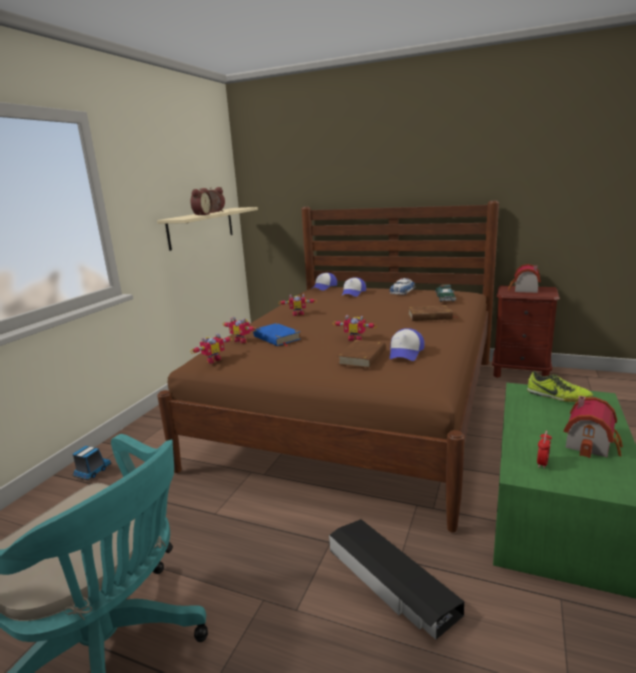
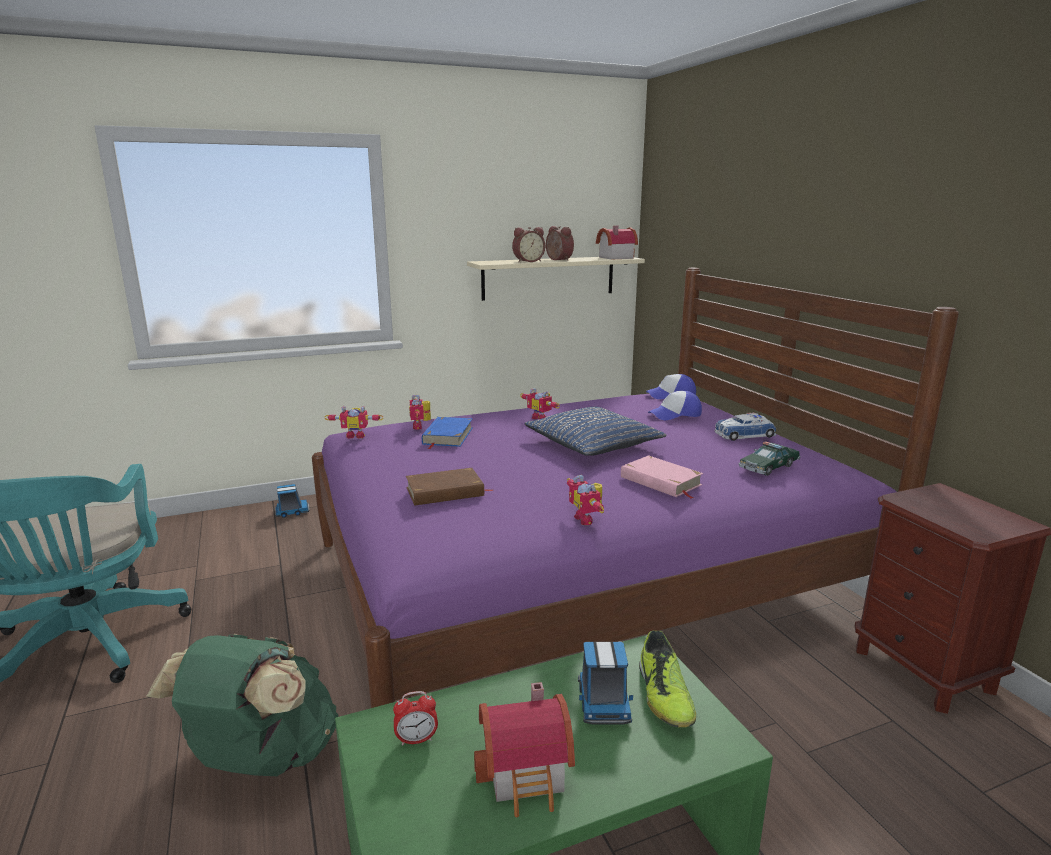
camera: 45 degrees right, 0 degrees up
brown bed [157,201,499,533] -> purple bed [312,268,959,708]
black storage box [329,519,465,640] -> green backpack [146,634,338,776]
toy robot [332,315,378,341] -> toy robot moved to [567,475,604,525]
cap [390,328,425,361] -> none
brown book [408,305,458,321] -> pink book [621,455,703,499]
toy house [508,264,541,293] -> toy house moved to [596,226,638,260]
none -> blue pillow [524,407,666,456]
none -> toy truck [578,642,633,724]

